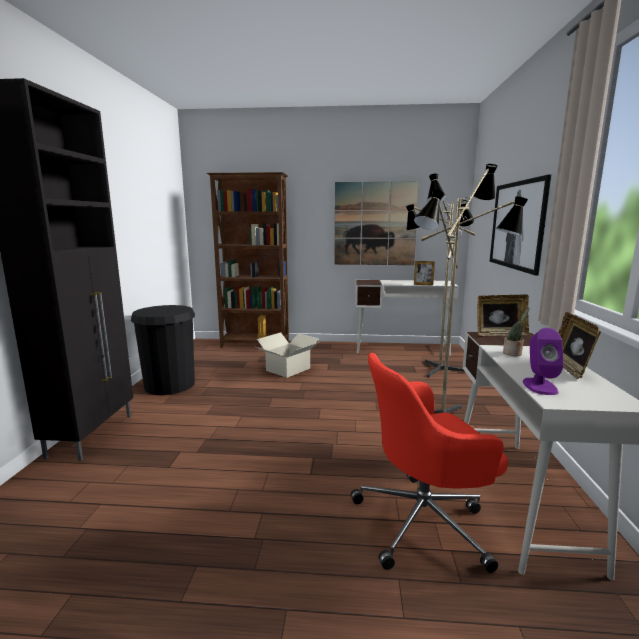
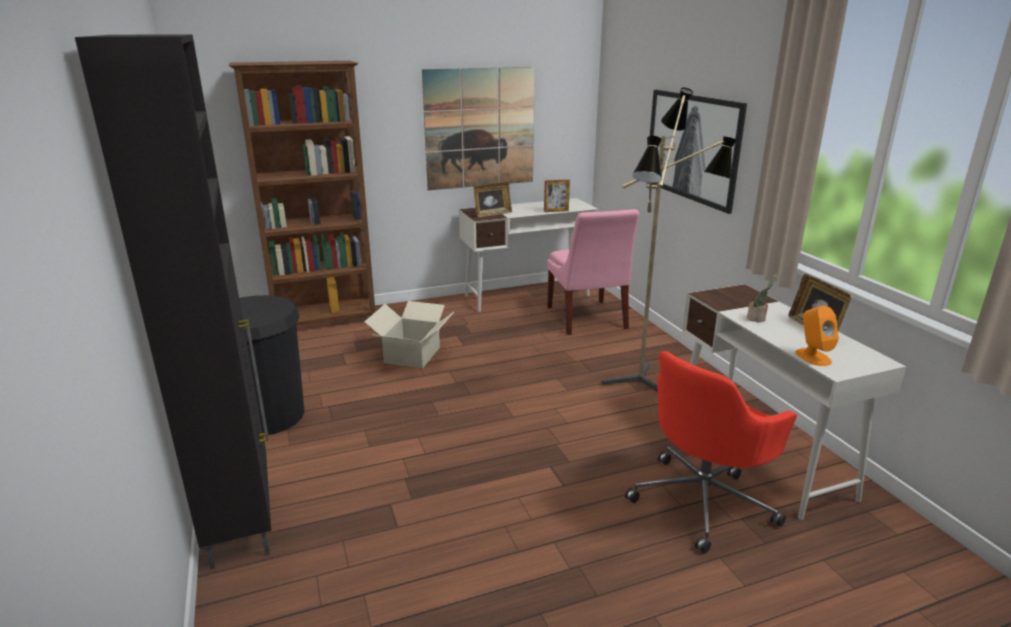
camera: 25 degrees left, 10 degrees up
floor lamp [406,174,476,378] -> pink chair [547,209,639,335]
picture frame [477,295,529,336] -> picture frame moved to [474,182,512,217]
purple speaker [523,328,564,395] -> orange speaker [795,306,839,366]

